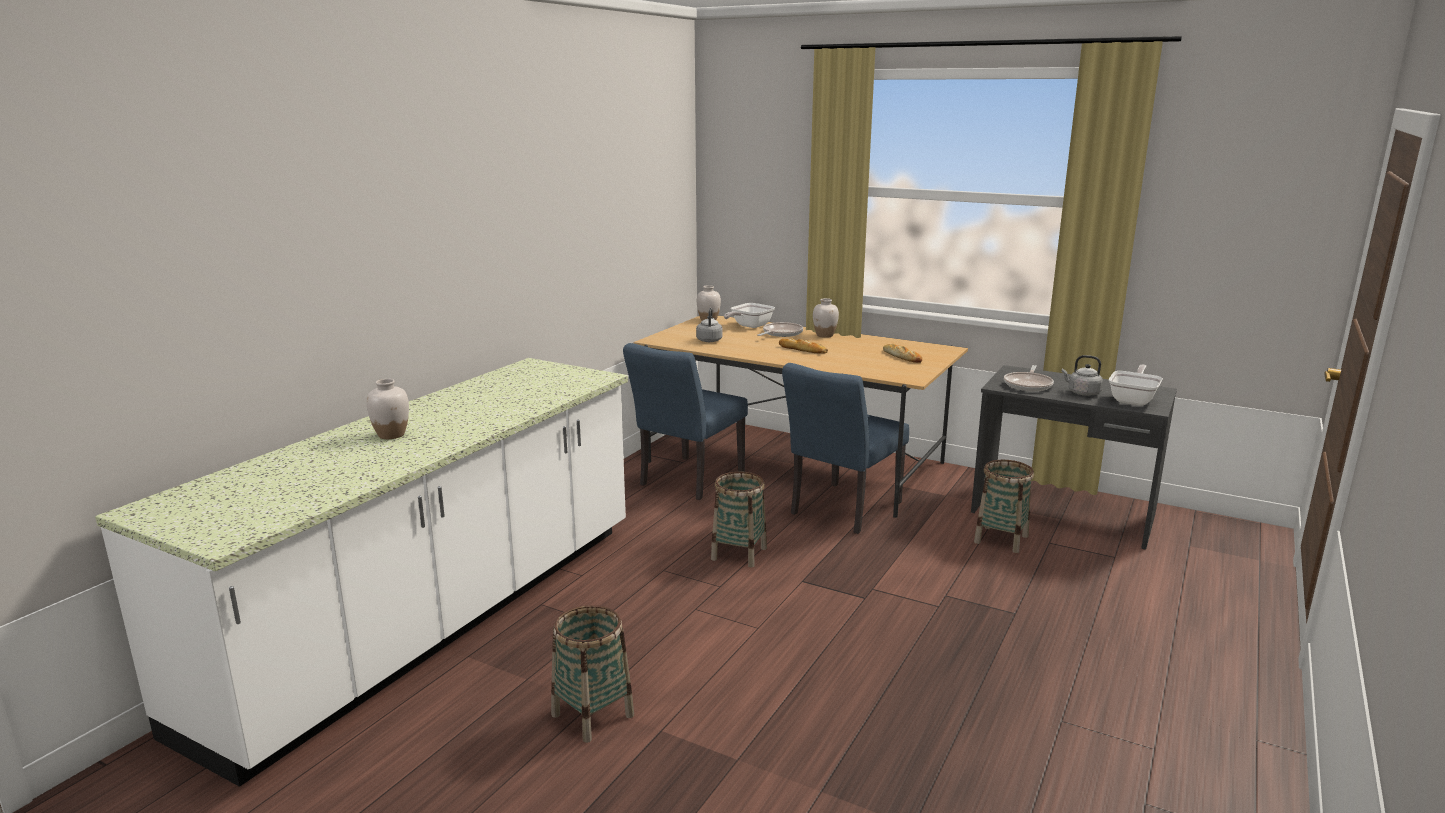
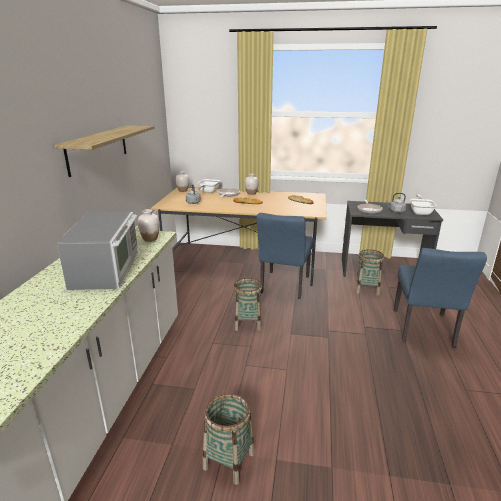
camera: 20 degrees left, 5 degrees up
white vase [366,379,409,439] -> white vase moved to [138,209,160,242]
blue chair [623,343,748,500] -> blue chair moved to [394,248,487,348]
none -> shelf [55,125,155,177]
none -> microwave [57,212,138,290]

